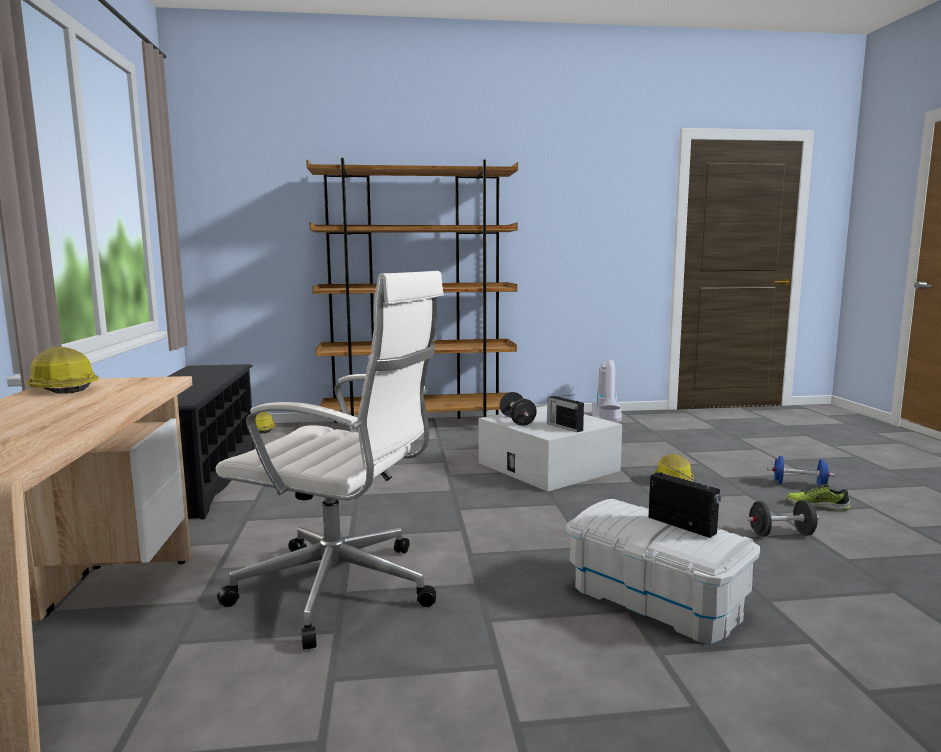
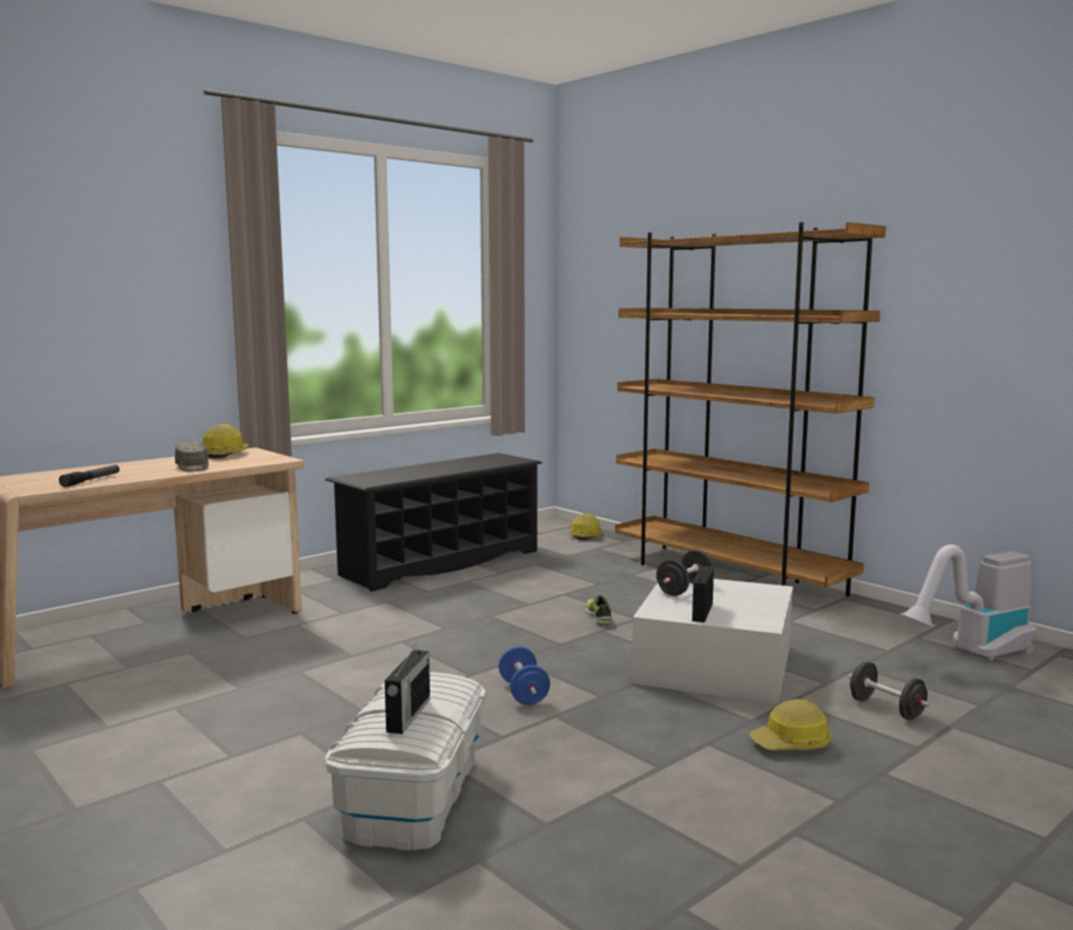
camera: 55 degrees right, 0 degrees up
white office chair [216,271,444,650] -> none
black dumbbell [746,500,819,537] -> black dumbbell moved to [849,661,930,720]
blue dumbbell [768,456,835,486] -> blue dumbbell moved to [499,646,550,705]
shoe [787,483,851,511] -> shoe moved to [585,595,612,625]
none -> flashlight [59,465,119,487]
none -> grey cap [175,441,209,472]

